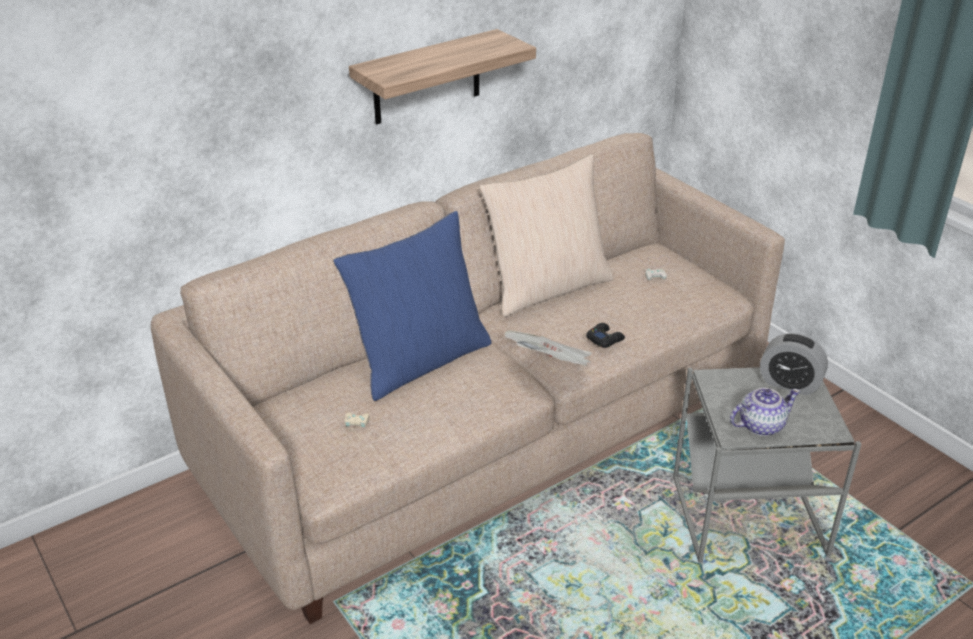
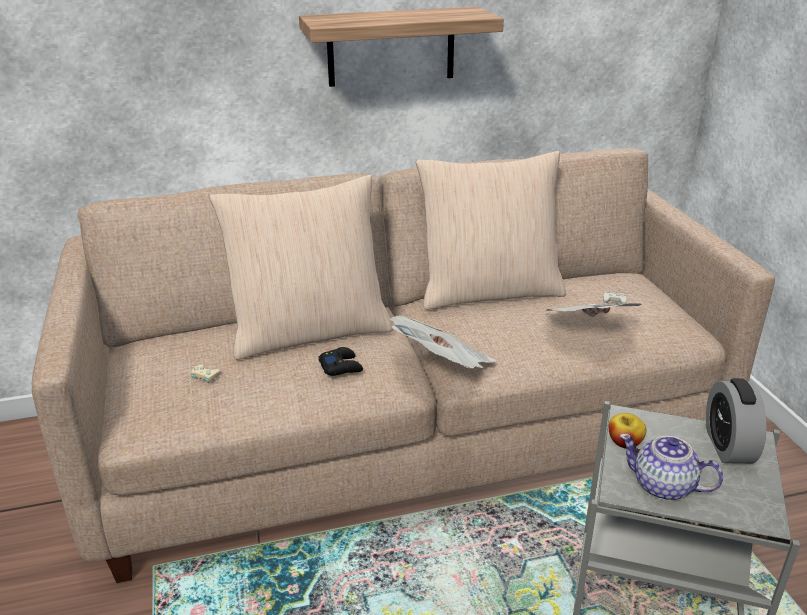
camera: 20 degrees right, 5 degrees down
blue pillow [333,211,492,401] -> beige pillow [209,174,393,360]
black game controller [586,323,625,348] -> black game controller moved to [318,347,363,376]
teapot [730,388,800,436] -> teapot turned 150 degrees counterclockwise [619,433,723,501]
alarm clock [760,333,828,395] -> alarm clock turned 45 degrees clockwise [706,378,767,464]
none -> newspaper [547,303,641,317]
none -> apple [609,413,646,449]

